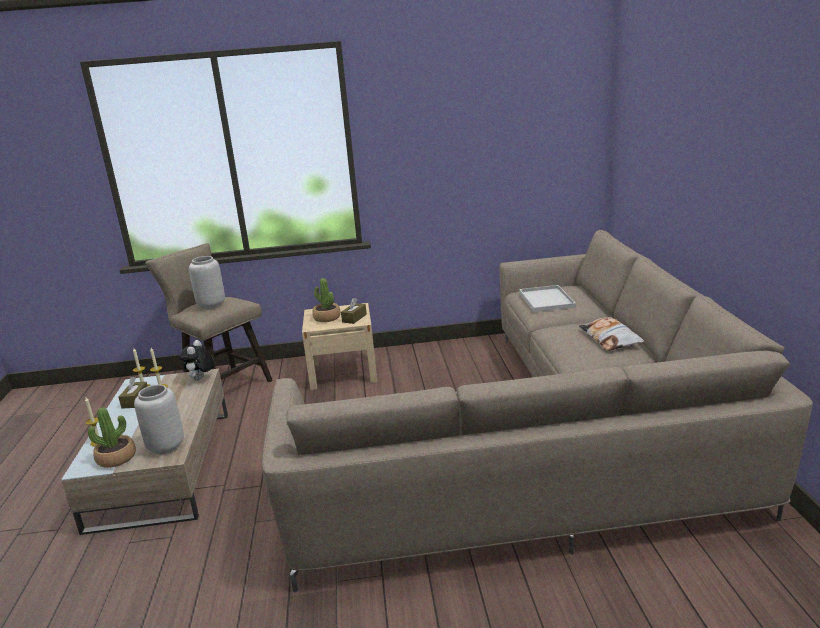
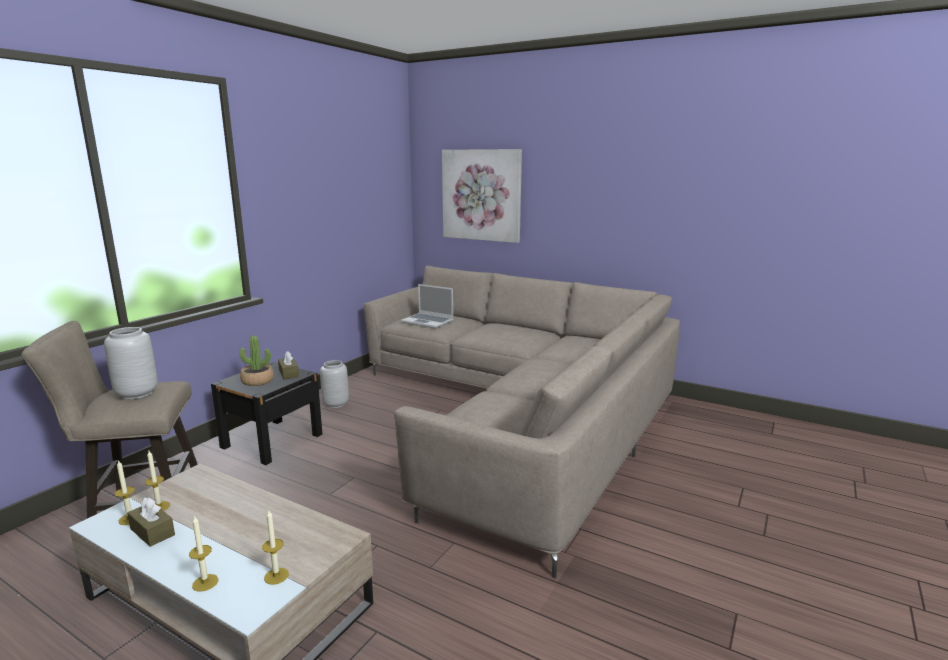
camera: 55 degrees left, 5 degrees down
potted plant [88,407,136,468] -> candle [262,509,289,585]
grey vase [134,385,184,454] -> grey vase moved to [320,360,349,408]
plush toy [180,340,214,381] -> none
beige nightstand [302,303,377,390] -> black nightstand [211,362,322,465]
white tray [519,285,576,312] -> laptop [401,284,454,329]
pillow [579,317,645,351] -> none
none -> picture [442,149,522,243]

